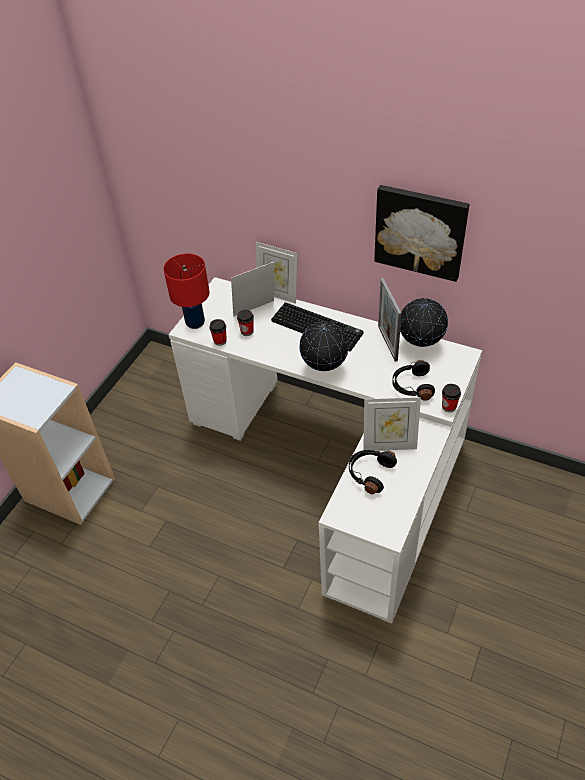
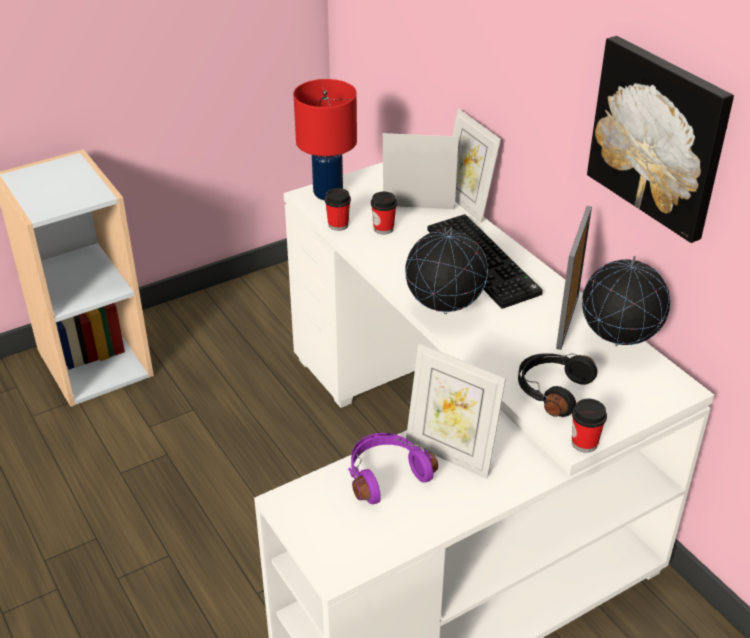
camera: 30 degrees right, 10 degrees down
black headphones [349,450,397,494] -> purple headphones [348,433,438,504]

